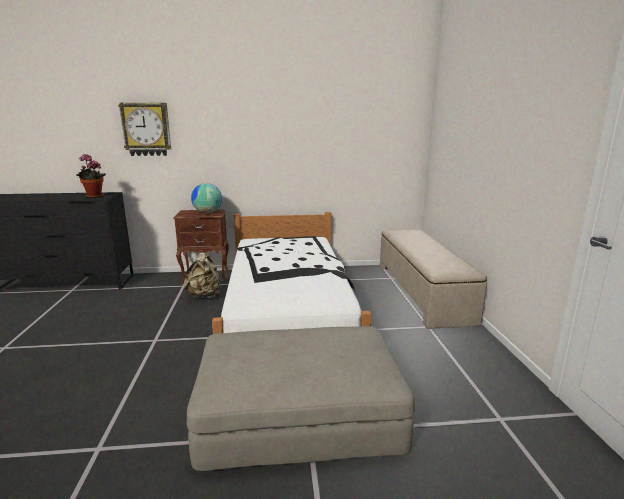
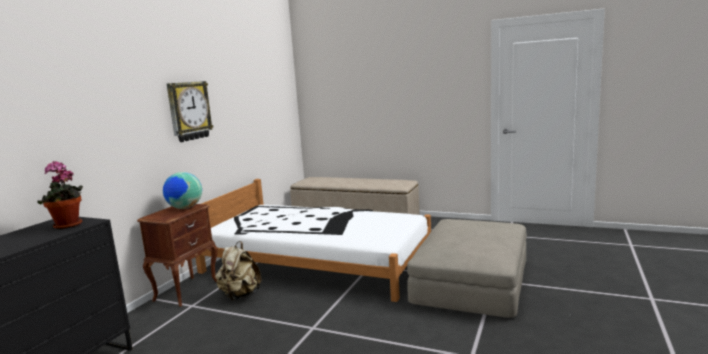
camera: 60 degrees left, 5 degrees down
wall clock [118,102,171,156] -> wall clock moved to [167,81,214,142]

